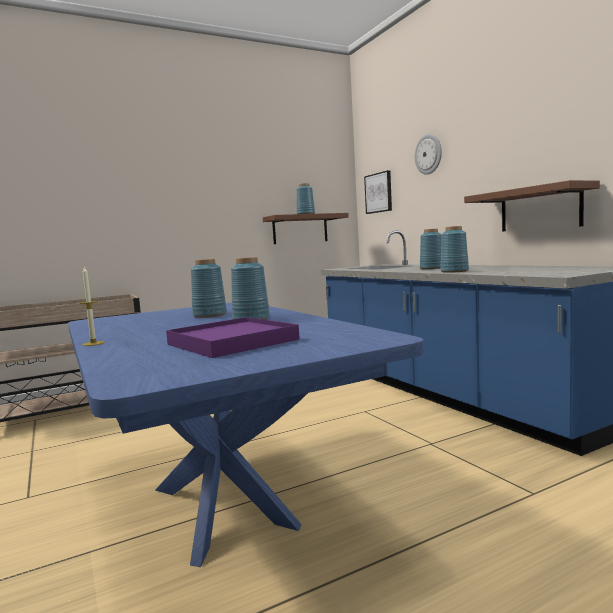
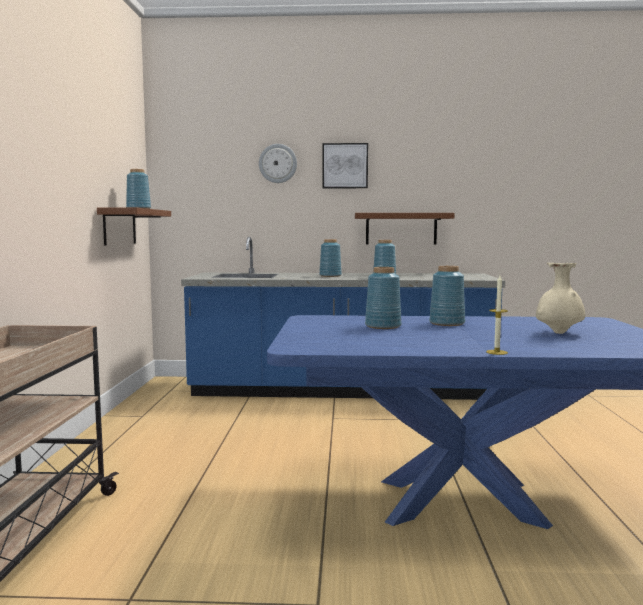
camera: 60 degrees left, 0 degrees up
purple tray [166,317,300,358] -> beige vase [536,263,585,334]
picture [364,170,392,214] -> picture moved to [323,143,368,188]

